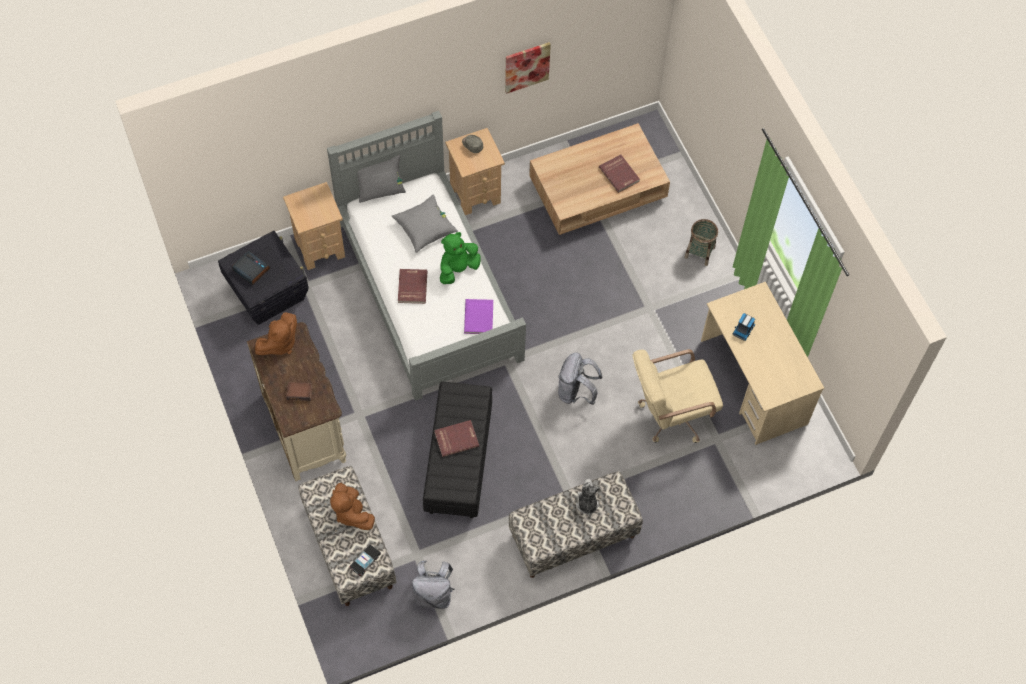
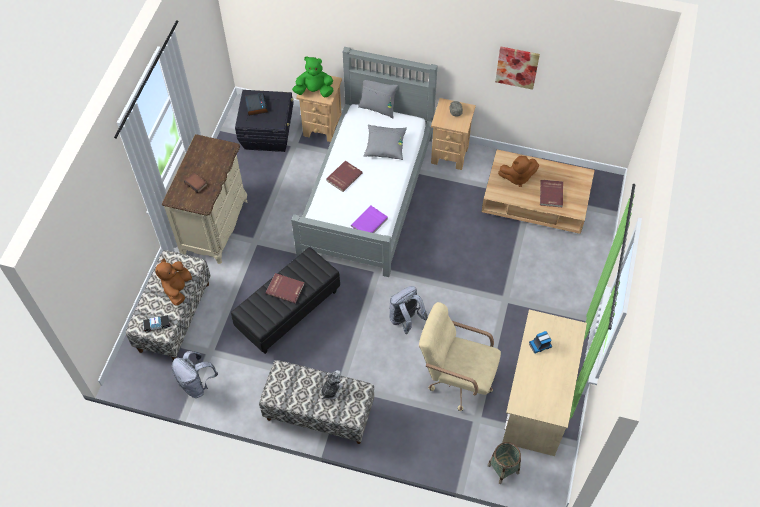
camera: 40 degrees right, 5 degrees down
brown plush toy [255,312,297,355] -> brown plush toy moved to [498,156,539,187]
green plush toy [440,232,481,284] -> green plush toy moved to [292,56,334,98]
basket [685,219,718,266] -> basket moved to [487,442,521,484]

